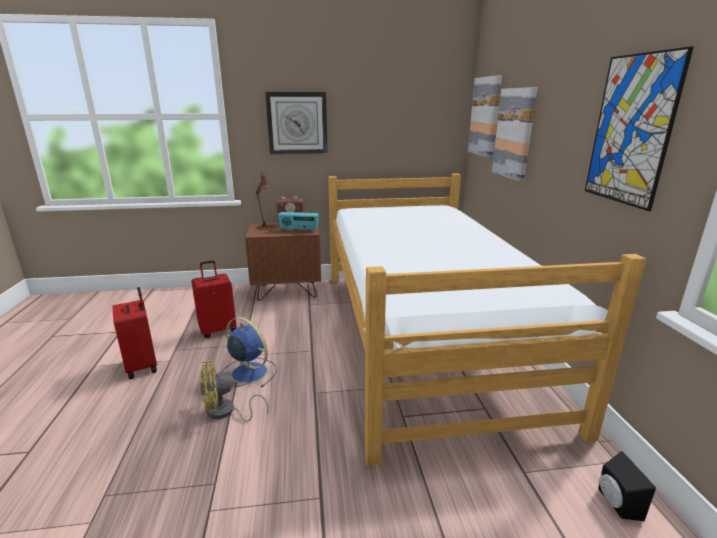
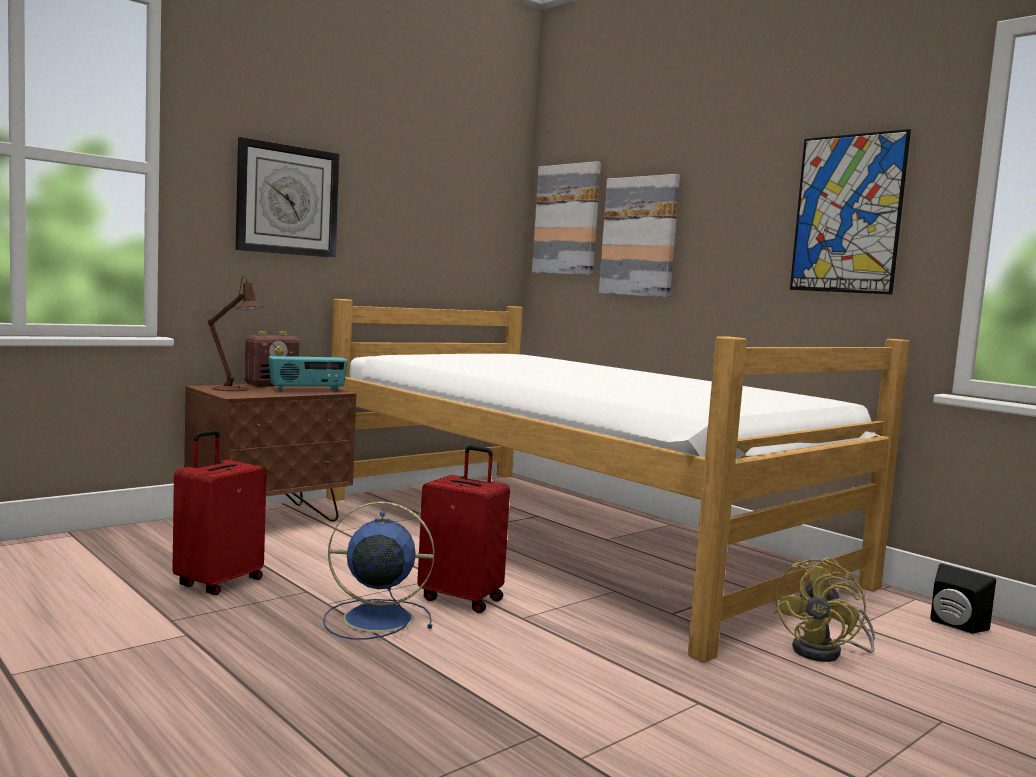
camera: 35 degrees left, 15 degrees down
red suitcase [112,287,157,379] -> red suitcase moved to [417,445,510,613]
yellow fan [200,360,269,422] -> yellow fan moved to [774,557,875,662]

